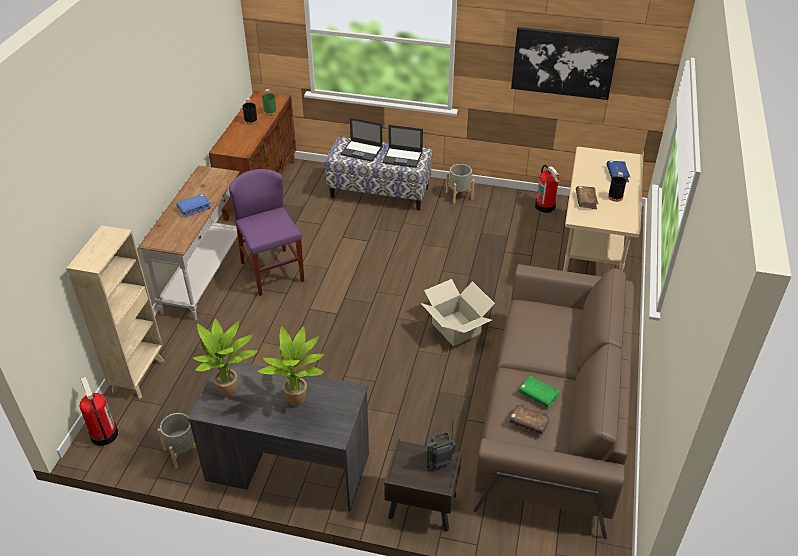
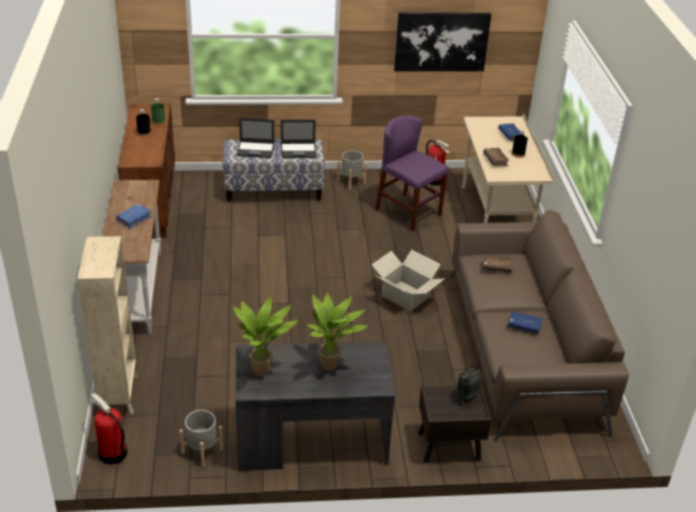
camera: 20 degrees left, 5 degrees down
purple chair [229,169,304,296] -> purple chair moved to [375,115,449,231]
brown book [509,403,551,435] -> brown book moved to [483,255,513,273]
green book [519,375,560,408] -> blue book [508,311,543,334]

